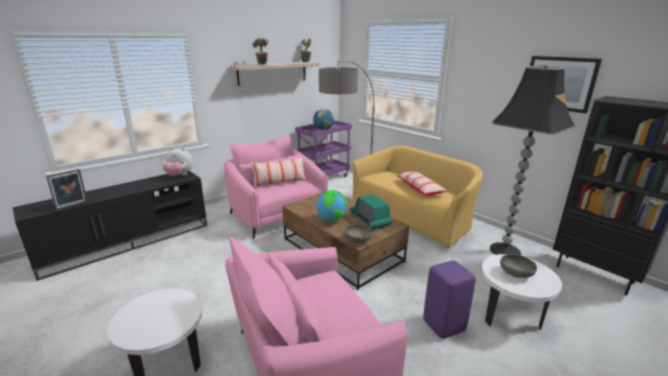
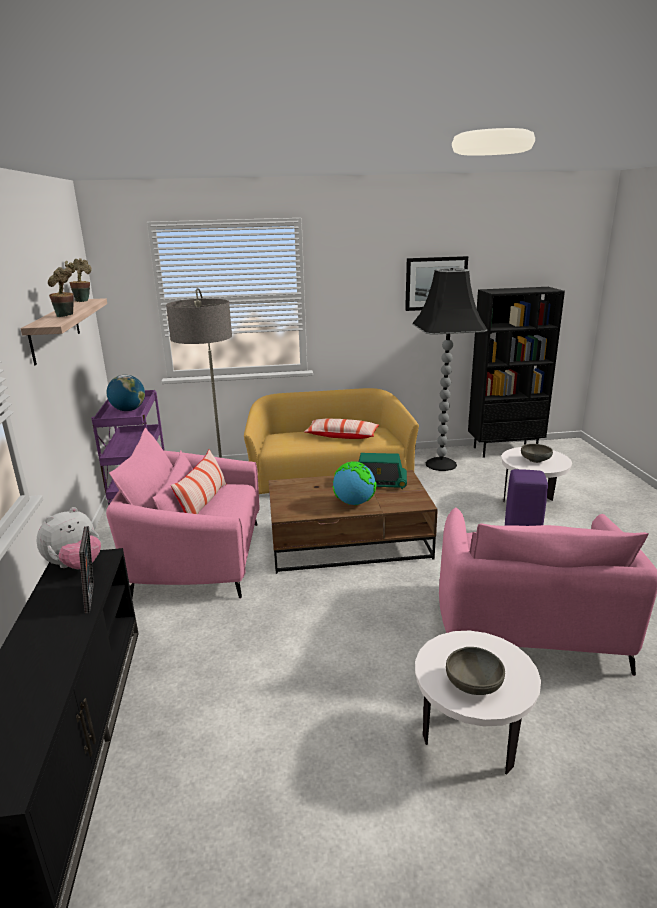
camera: 55 degrees left, 0 degrees up
picture frame [46,169,88,210] -> picture frame moved to [79,526,94,614]
grey bowl [344,224,372,243] -> grey bowl moved to [446,647,505,695]

